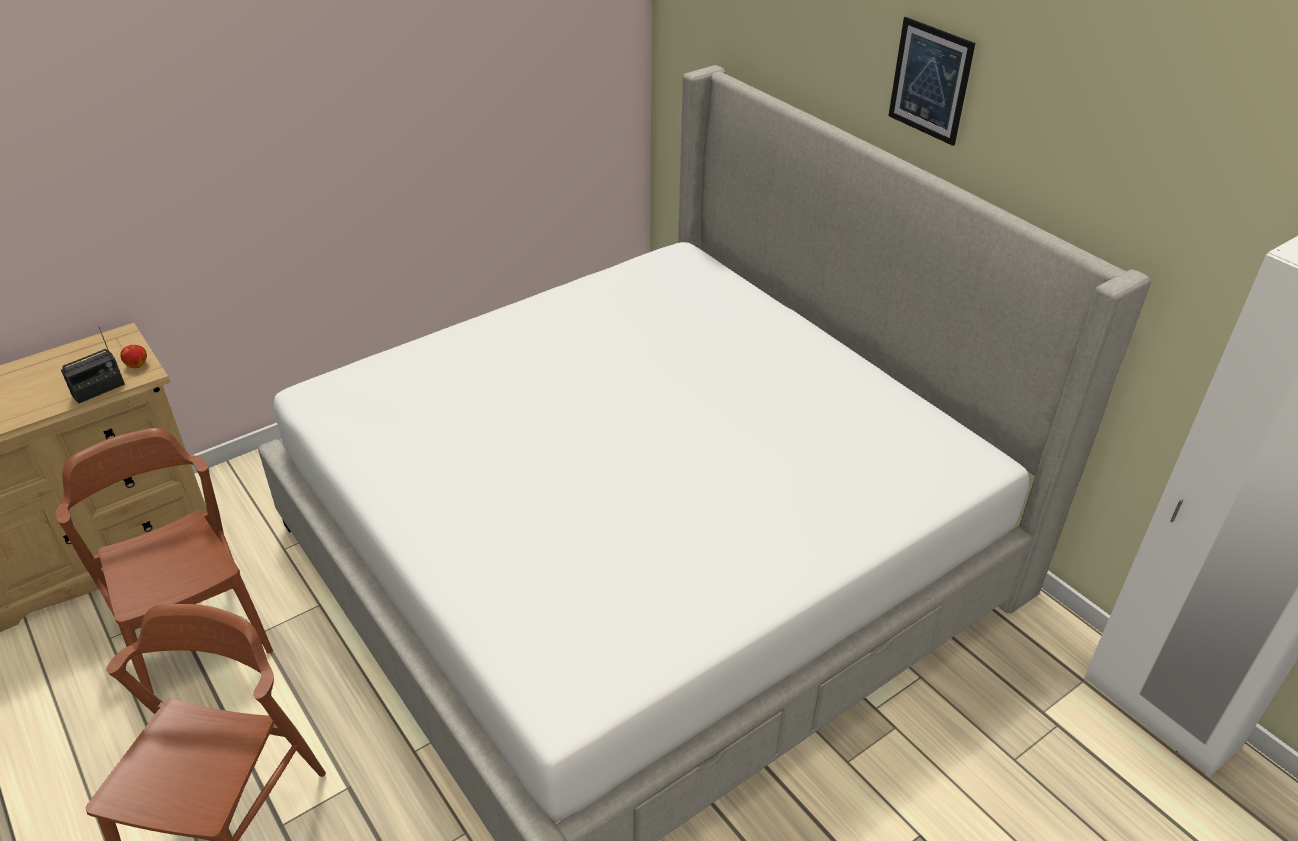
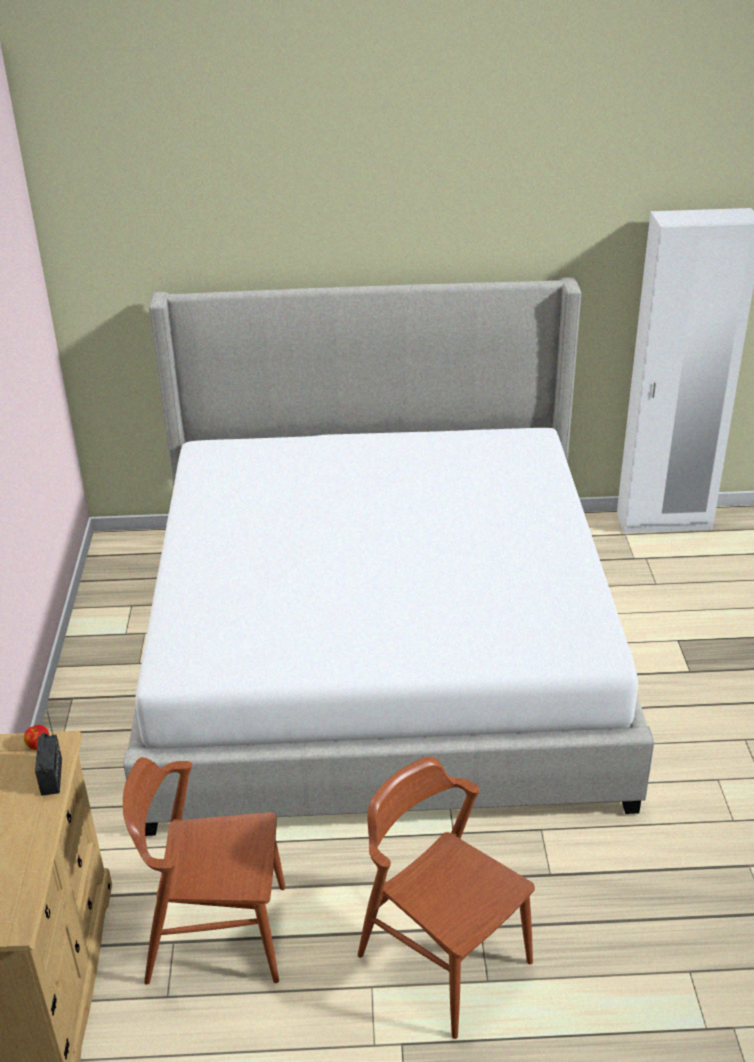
camera: 55 degrees left, 5 degrees down
picture [888,17,975,146] -> none

